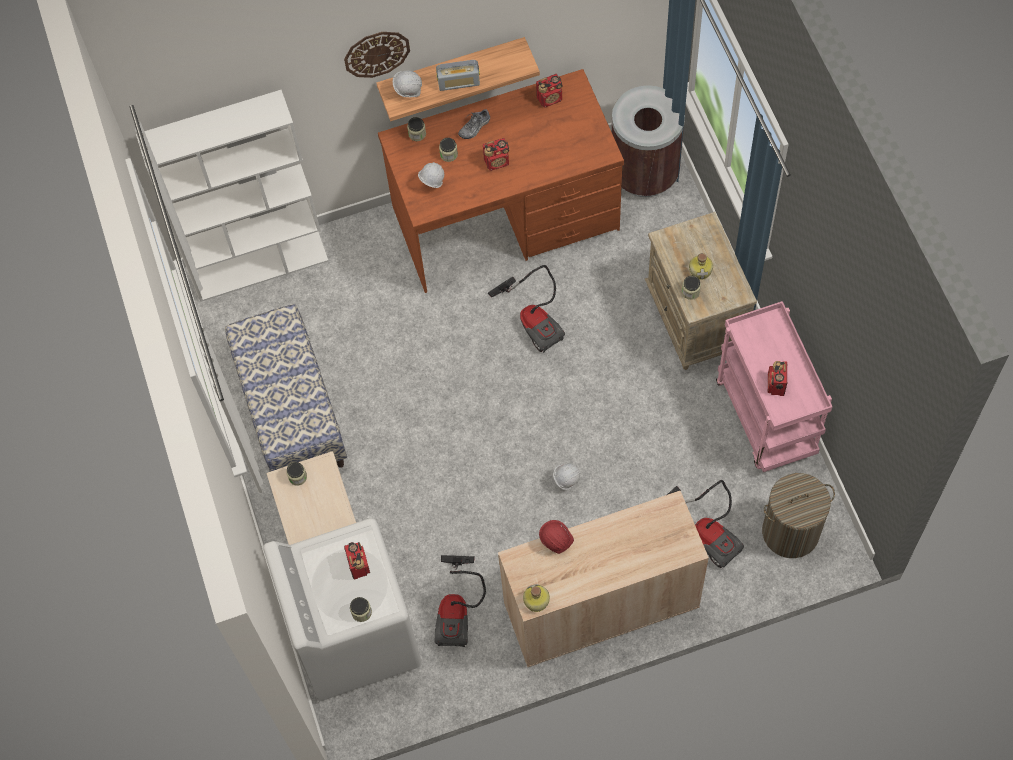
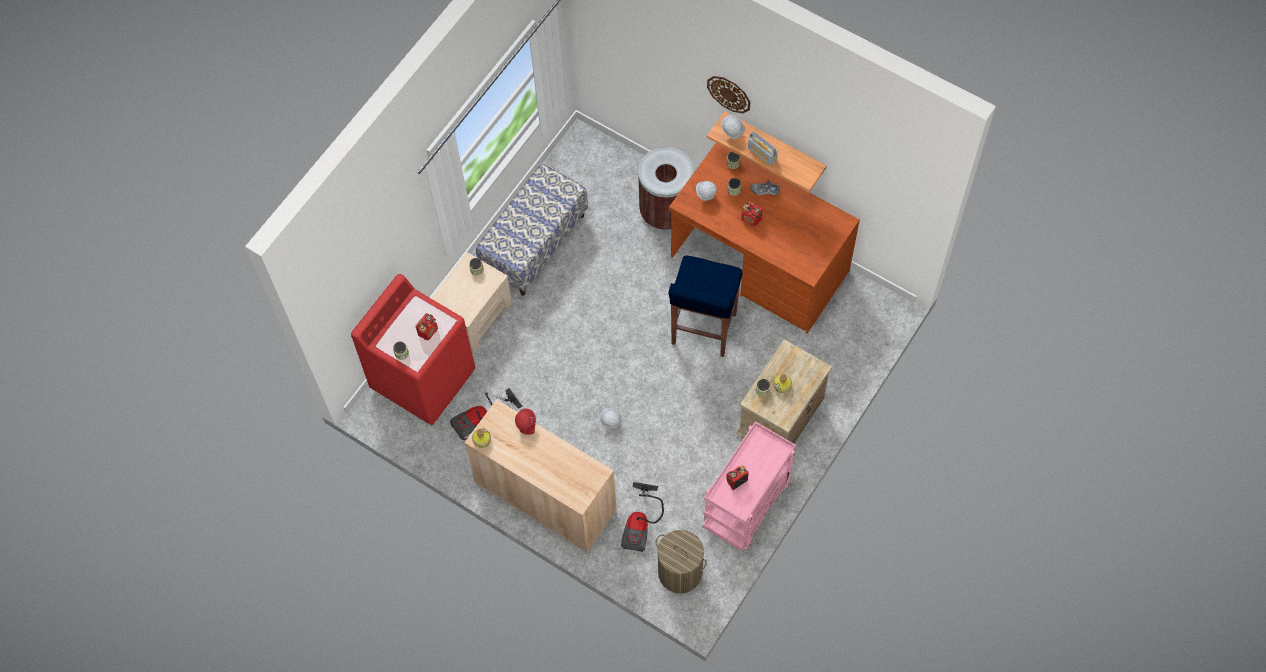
camera: 50 degrees right, 0 degrees up
white bookcase [136,90,328,302] -> none
white washing machine [263,518,421,702] -> red washing machine [351,274,475,425]
vacuum cleaner [488,265,565,353] -> blue stool [668,256,742,357]
radio [536,74,563,108] -> none
brown trash can [612,85,685,197] -> brown trash can moved to [638,147,694,230]

